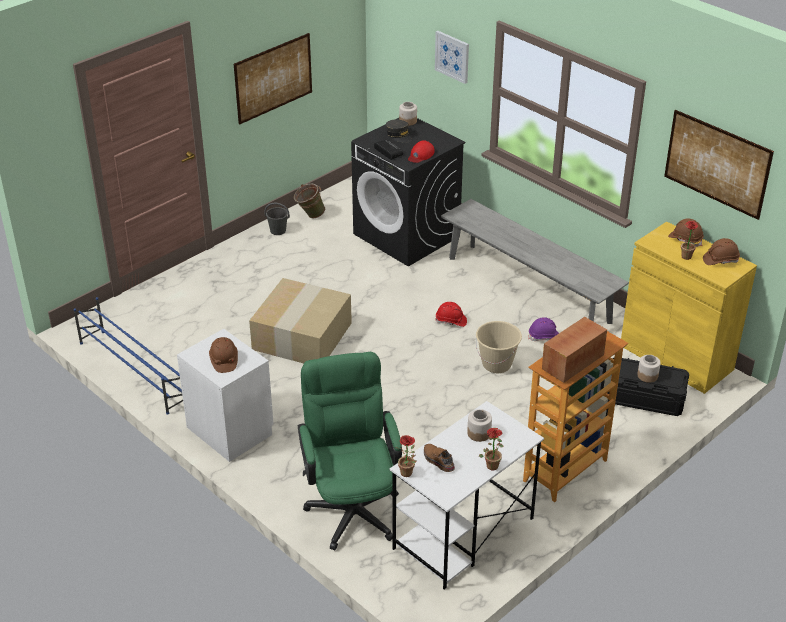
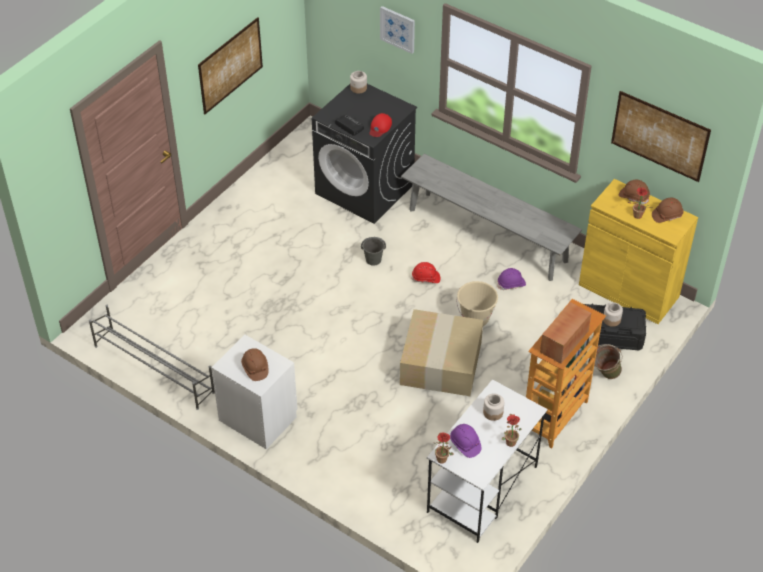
camera: 10 degrees left, 10 degrees up
blue shoe rack [73,297,183,415] -> grey shoe rack [89,305,215,410]
cardboard box [249,278,352,363] -> cardboard box moved to [400,309,483,396]
grey bucket [265,203,290,235] -> grey bucket moved to [361,237,386,266]
green bucket [294,184,325,218] -> green bucket moved to [594,344,622,379]
green office chair [298,352,402,550] -> none
grey cap [386,119,412,143] -> none
brown shoe [424,444,455,472] -> purple hard hat [450,424,482,458]

